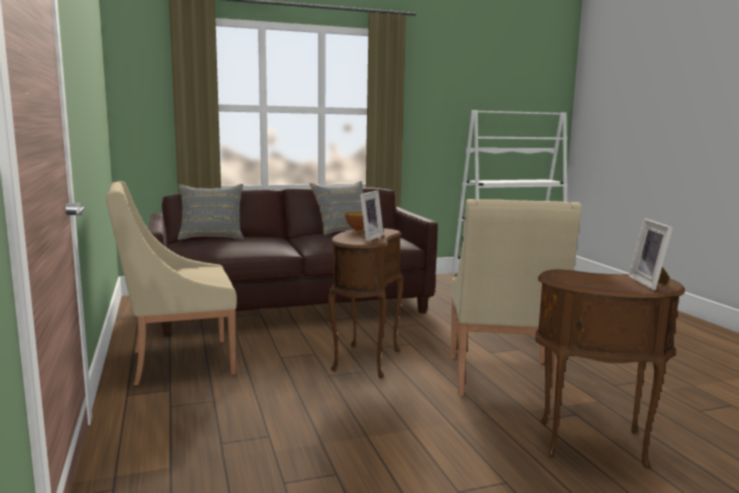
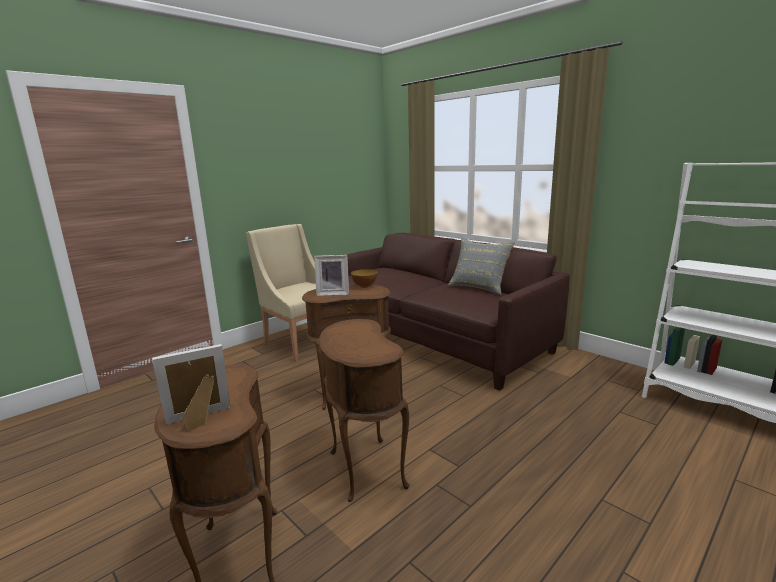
camera: 65 degrees right, 5 degrees up
grey pillow [178,184,244,240] -> none
beige armchair [451,199,581,402] -> brown side table [319,319,410,502]

